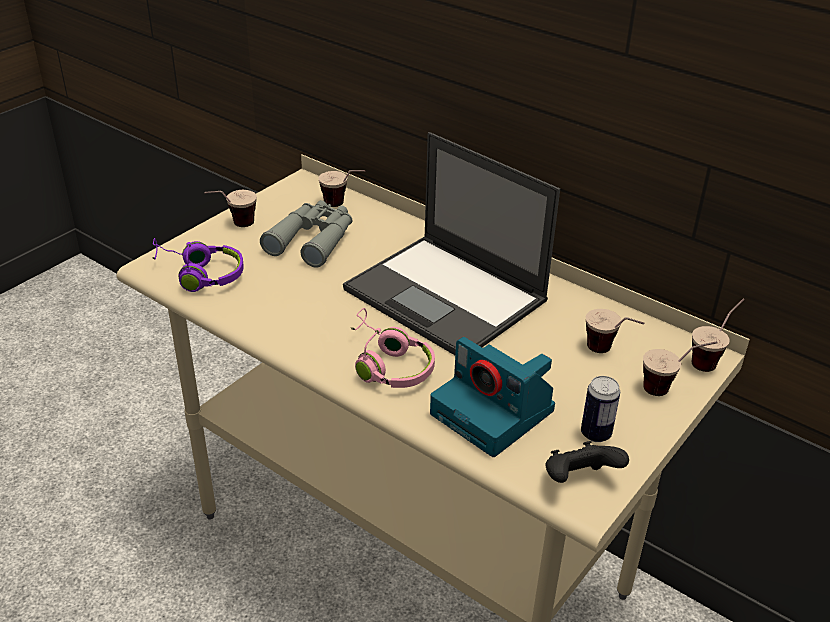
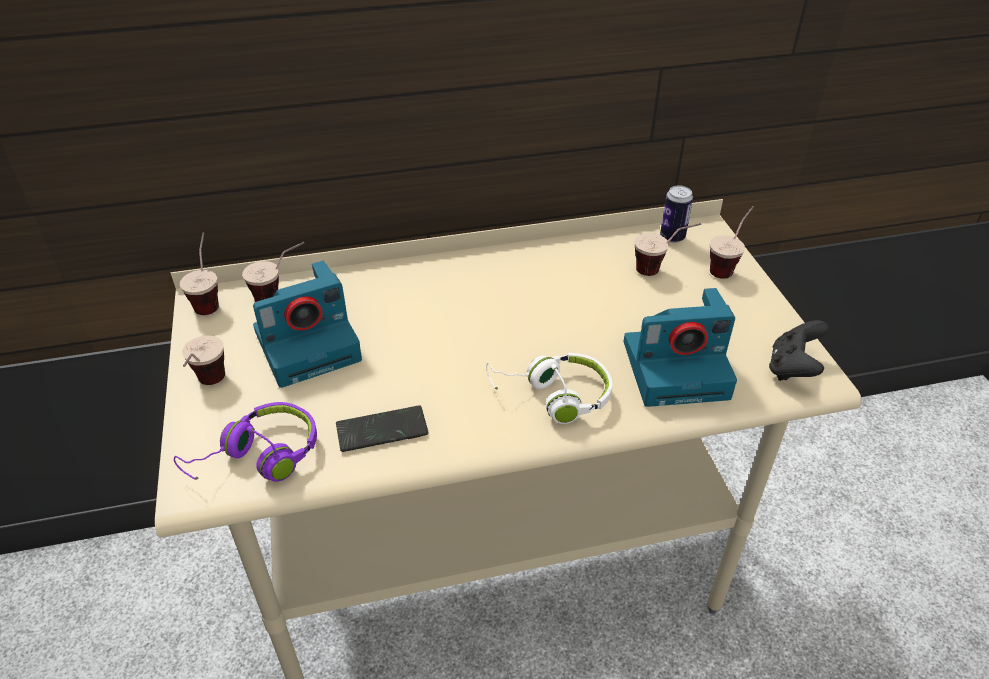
camera: 50 degrees left, 5 degrees up
grey binoculars [260,200,352,267] -> camera [253,261,362,388]
laptop [343,132,560,355] -> none
pink headphones [350,308,435,388] -> white headphones [486,353,613,424]
can [581,376,620,442] -> can moved to [660,185,693,243]
cup [692,298,745,372] -> cup moved to [180,232,219,315]
none -> phone [336,405,429,452]

